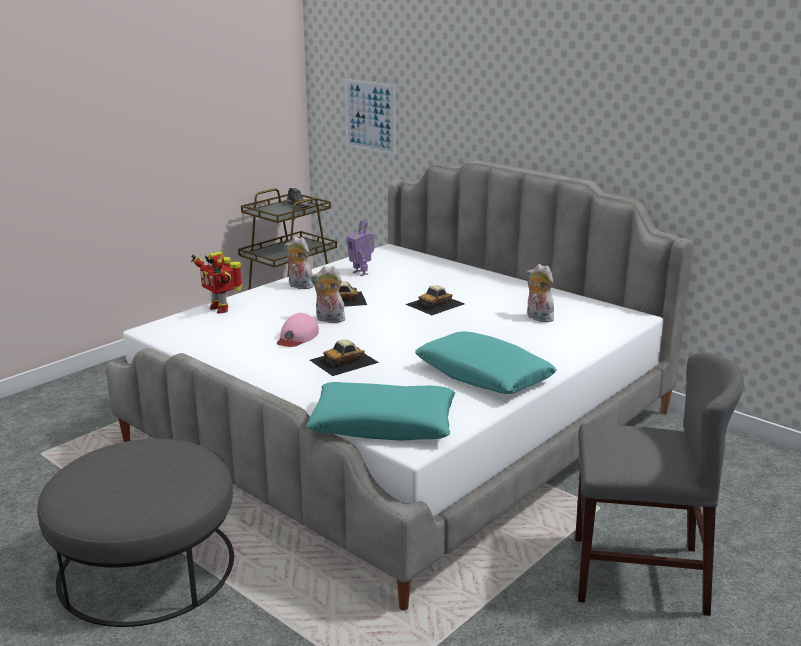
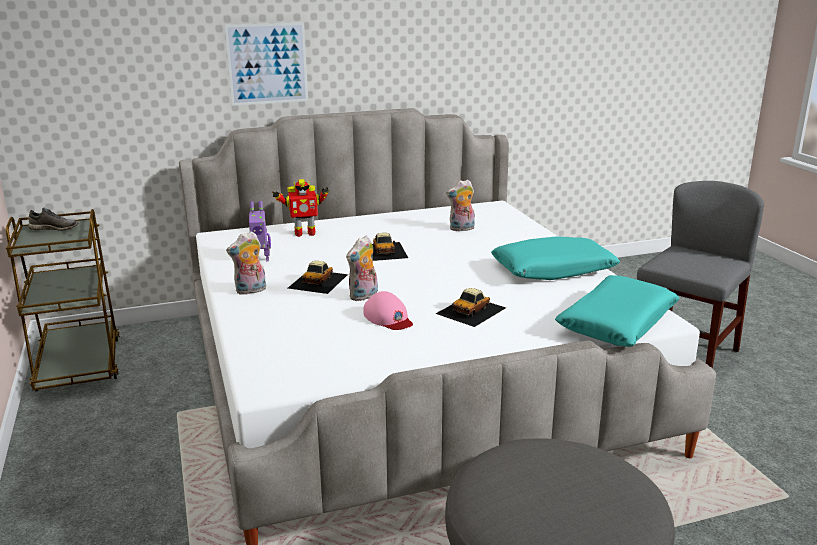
camera: 60 degrees left, 0 degrees up
toy robot [191,251,242,314] -> toy robot moved to [272,179,329,237]
toy car [310,339,379,376] -> toy car turned 45 degrees clockwise [436,288,506,327]
picture [345,79,395,155] -> picture moved to [225,22,308,106]

